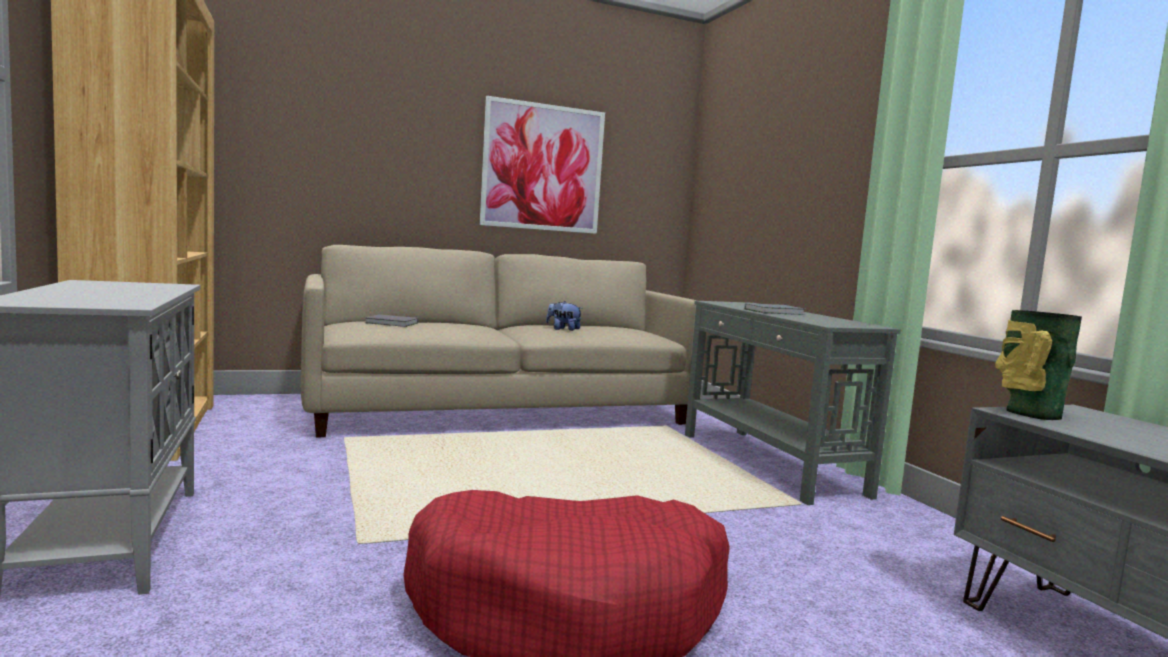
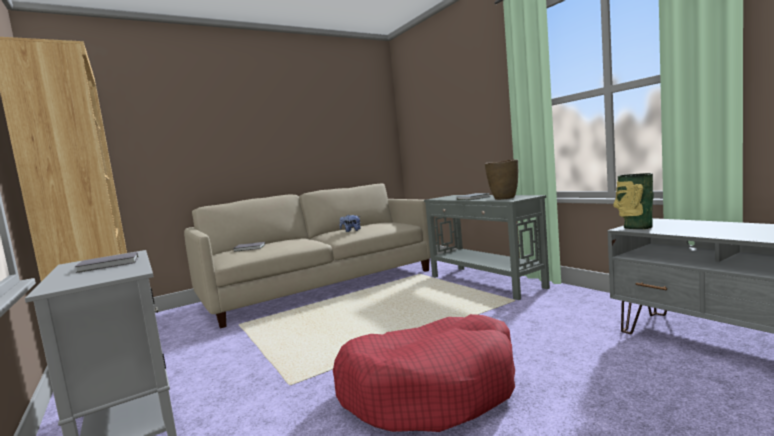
camera: 10 degrees left, 0 degrees up
picture [480,96,605,234] -> none
none -> grey book [75,252,138,273]
none -> brown vase [485,159,518,200]

